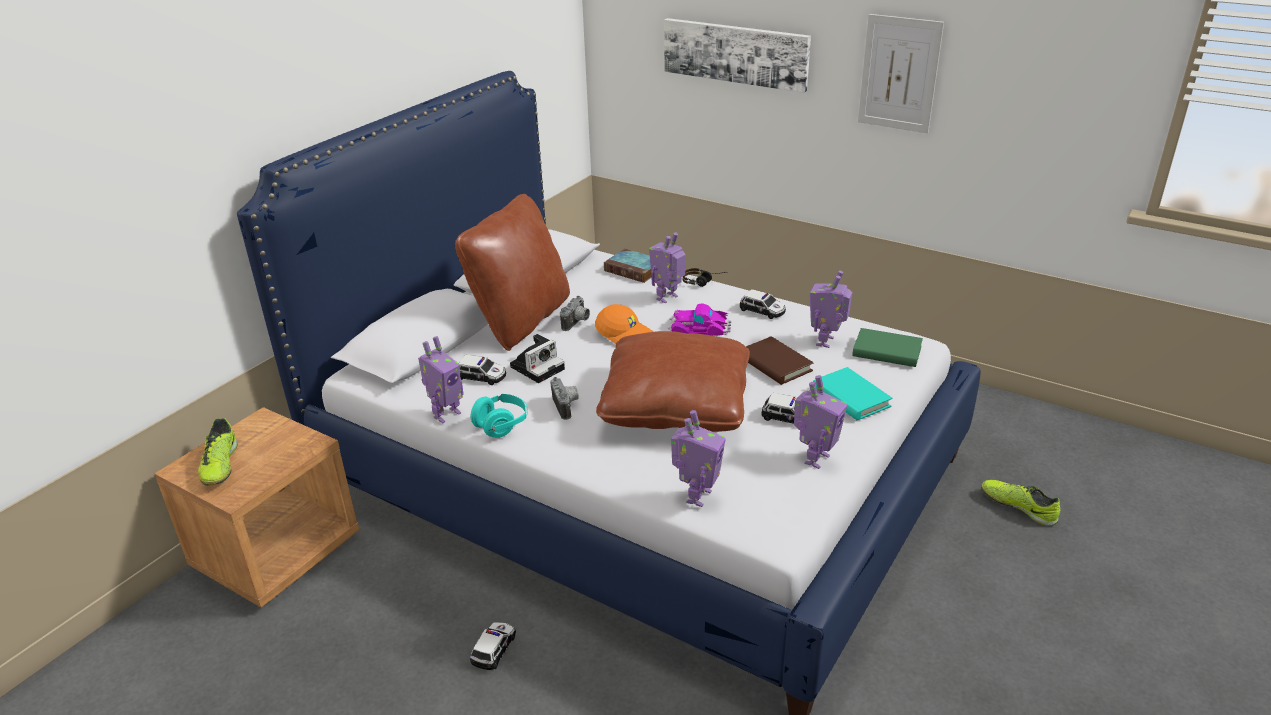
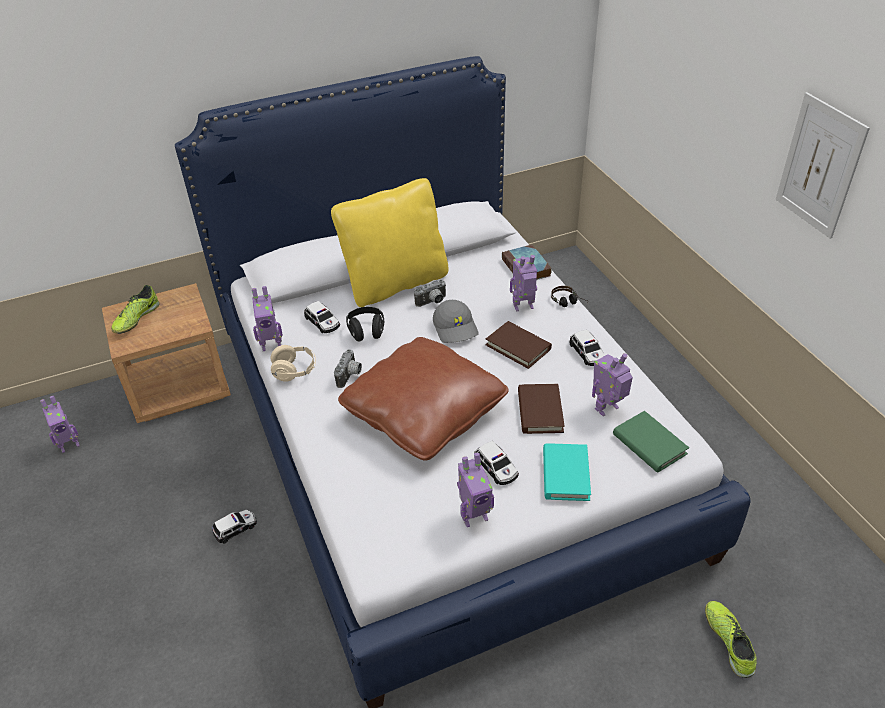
camera: 35 degrees right, 10 degrees up
brown pillow [455,194,570,351] -> yellow pillow [331,178,448,307]
turquoise headphones [471,394,528,438] -> beige headphones [271,345,316,382]
camera [510,334,565,383] -> black headphones [346,307,384,342]
orange cap [595,304,654,344] -> grey cap [433,300,479,343]
picture [664,18,811,93] -> none
toy car [667,303,731,336] -> brown book [485,321,552,369]
toy robot [671,410,726,507] -> toy robot moved to [40,396,80,453]

